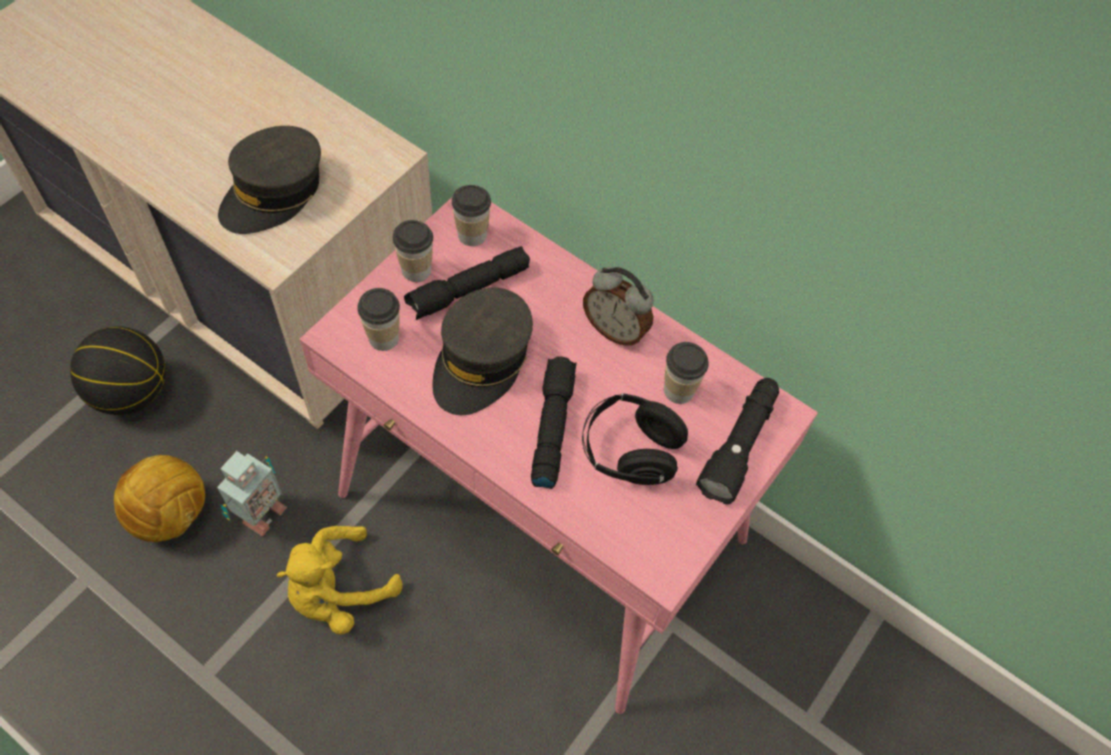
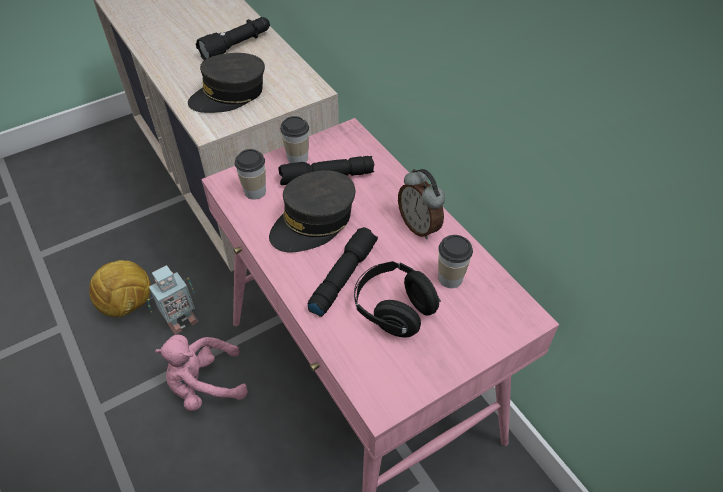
camera: 25 degrees right, 10 degrees down
basketball [70,326,166,415] -> none
yellow plush toy [277,526,403,635] -> pink plush toy [155,335,248,411]
cup [452,185,491,246] -> none
black flashlight [696,378,779,504] -> black flashlight moved to [196,17,270,60]

